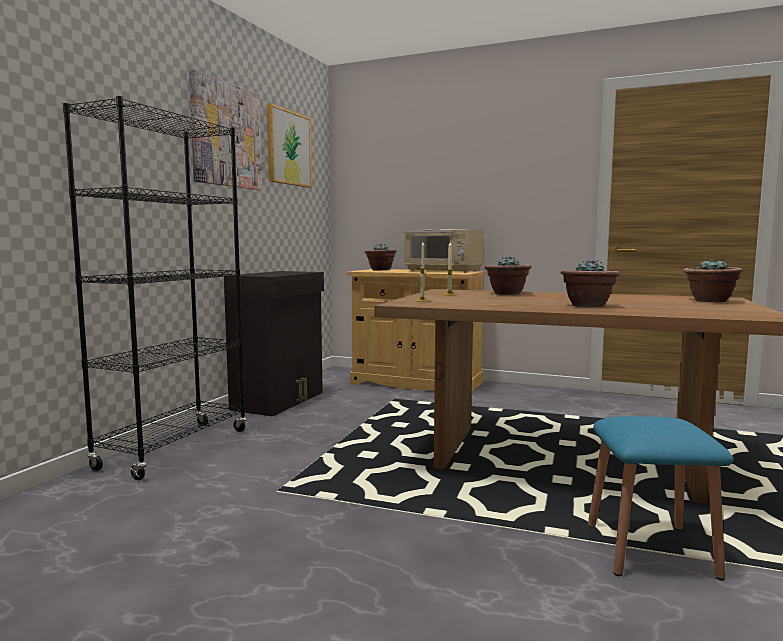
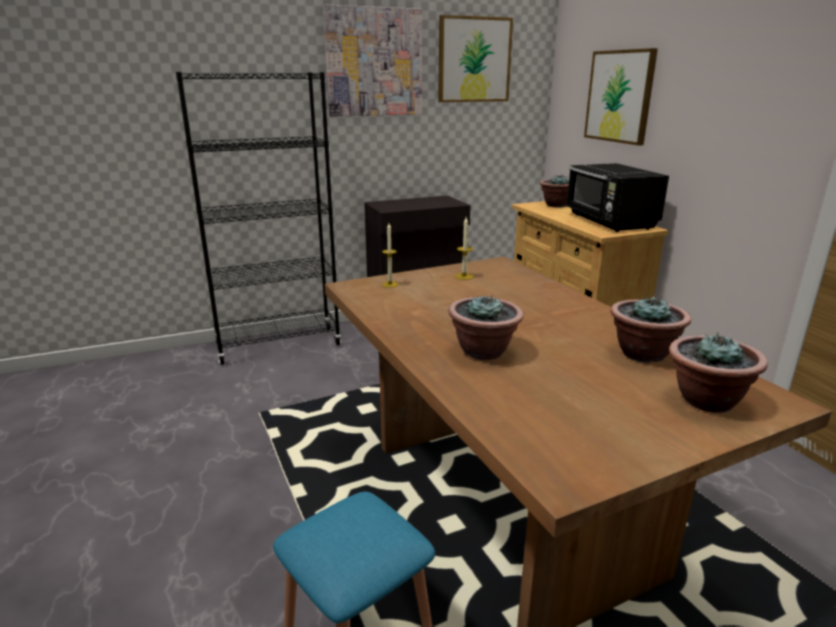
camera: 45 degrees right, 15 degrees up
beige microwave [404,229,484,273] -> black microwave [566,163,669,232]
potted plant [485,256,531,295] -> potted plant moved to [610,295,691,363]
none -> picture [584,48,658,146]

